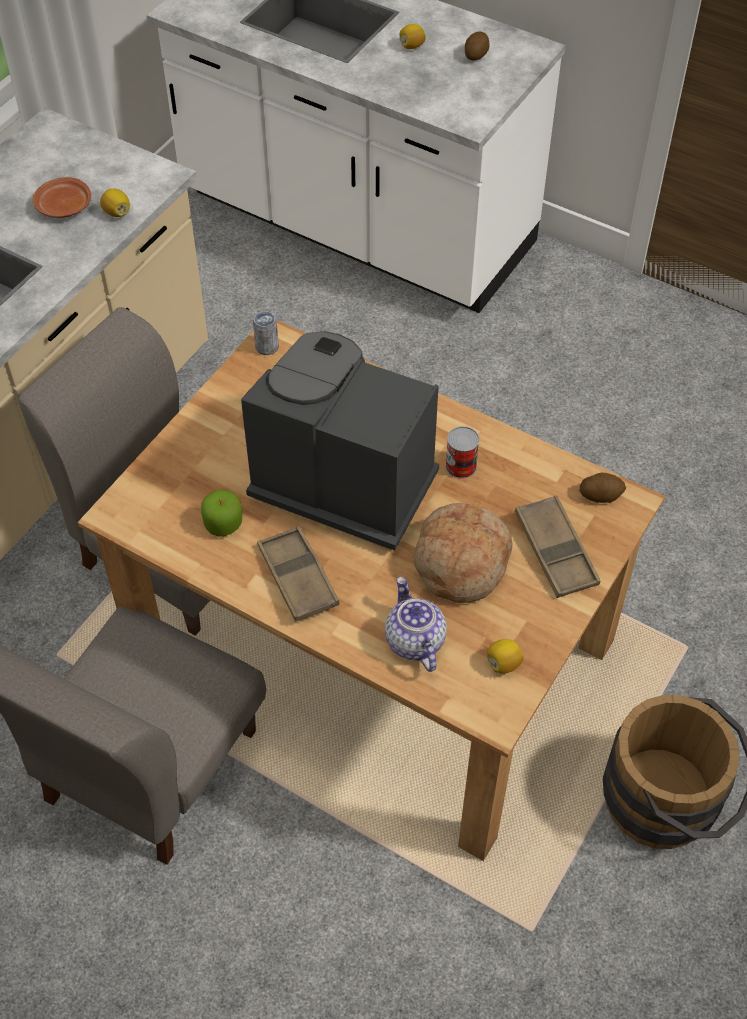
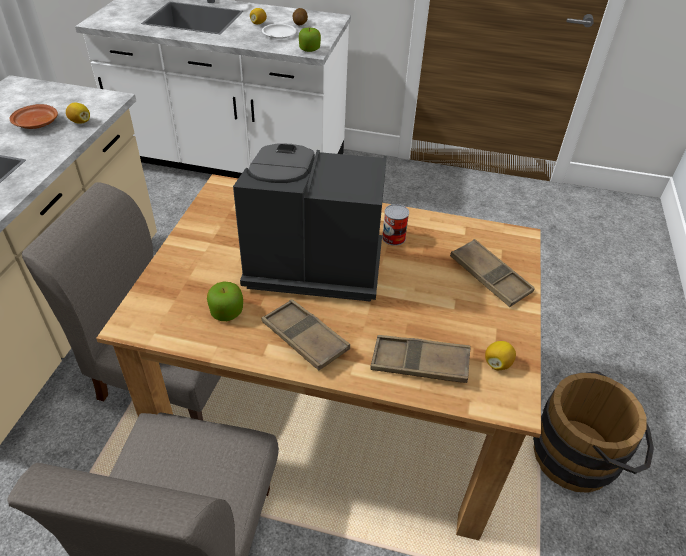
camera: 20 degrees left, 10 degrees down
can [253,311,279,355] -> none
teapot [385,577,447,672] -> brown tray [370,335,471,383]
bread [414,503,512,603] -> none
potato [580,473,626,503] -> none
none -> white plate [262,24,297,39]
none -> apple [299,28,321,52]

